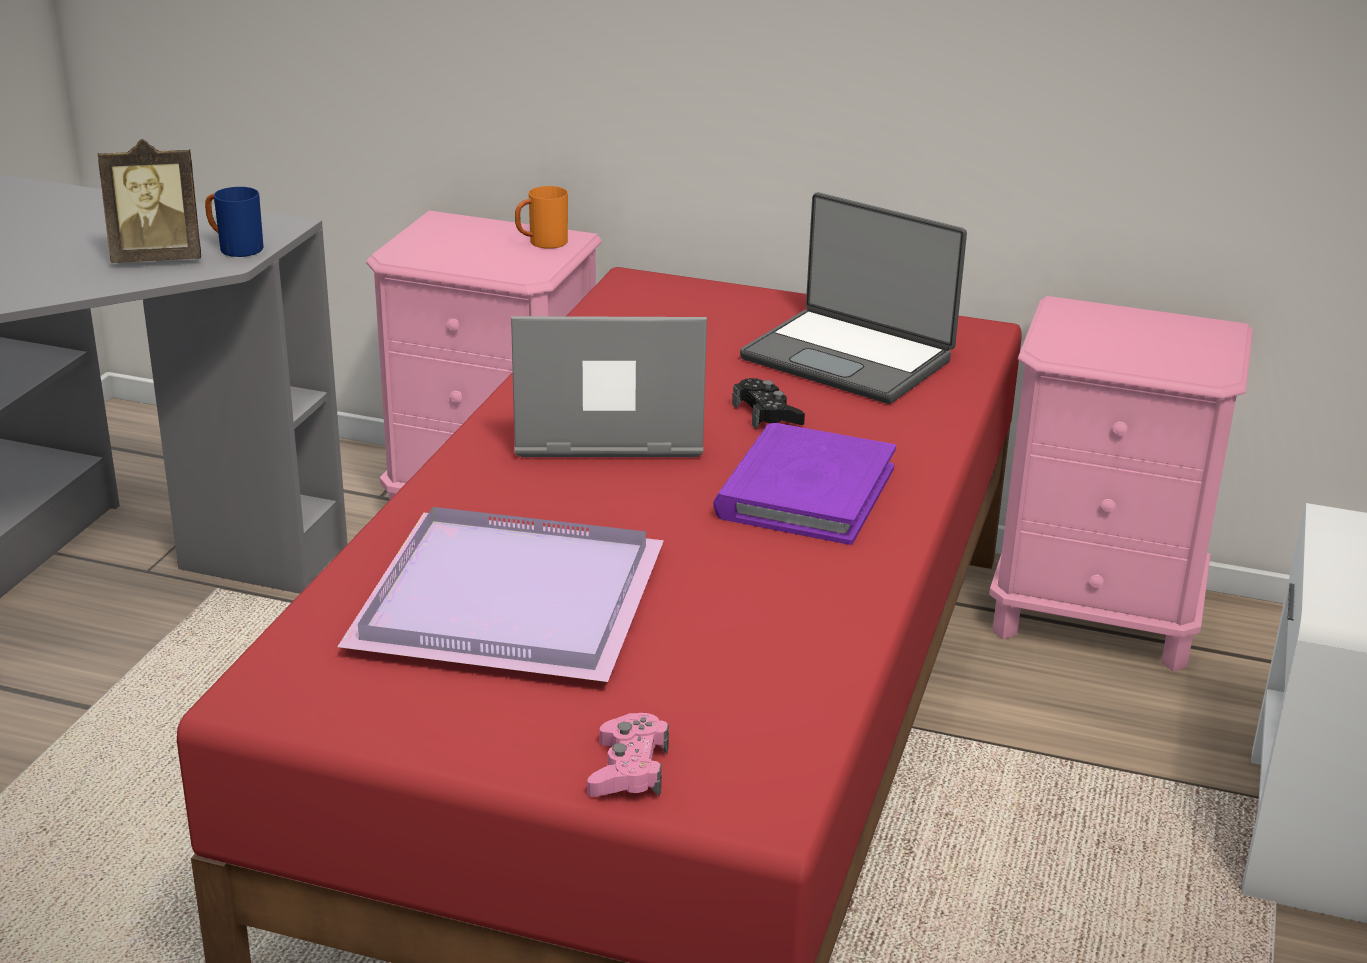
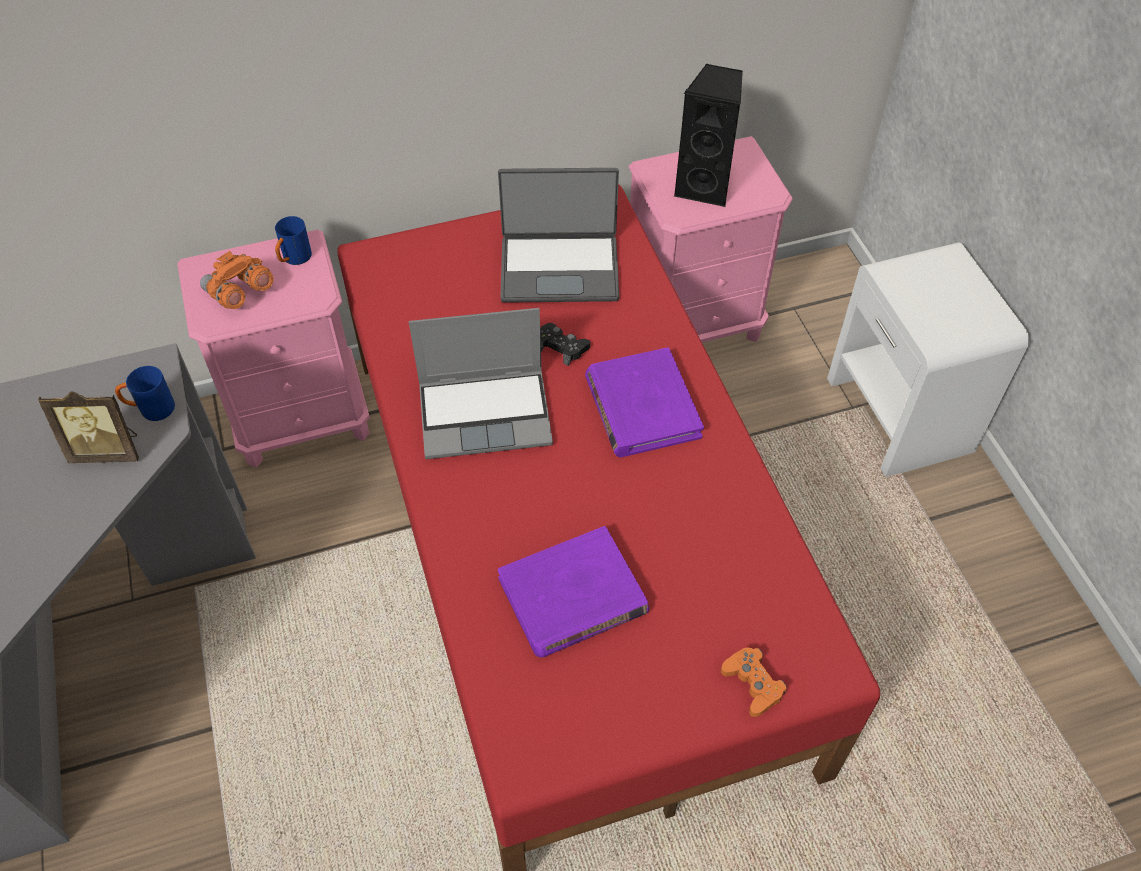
camera: 35 degrees left, 25 degrees up
picture frame [98,139,201,263] -> picture frame turned 45 degrees clockwise [38,391,139,463]
purple tray [337,507,664,682] -> purple book [498,526,649,658]
laptop [511,316,707,457] -> laptop turned 150 degrees counterclockwise [409,308,553,459]
orange mug [515,186,568,249] -> blue mug [275,216,312,265]
pink game controller [587,713,669,797] -> orange game controller [721,648,787,717]
none -> orange binoculars [200,251,274,309]
none -> black speaker [674,64,743,207]

